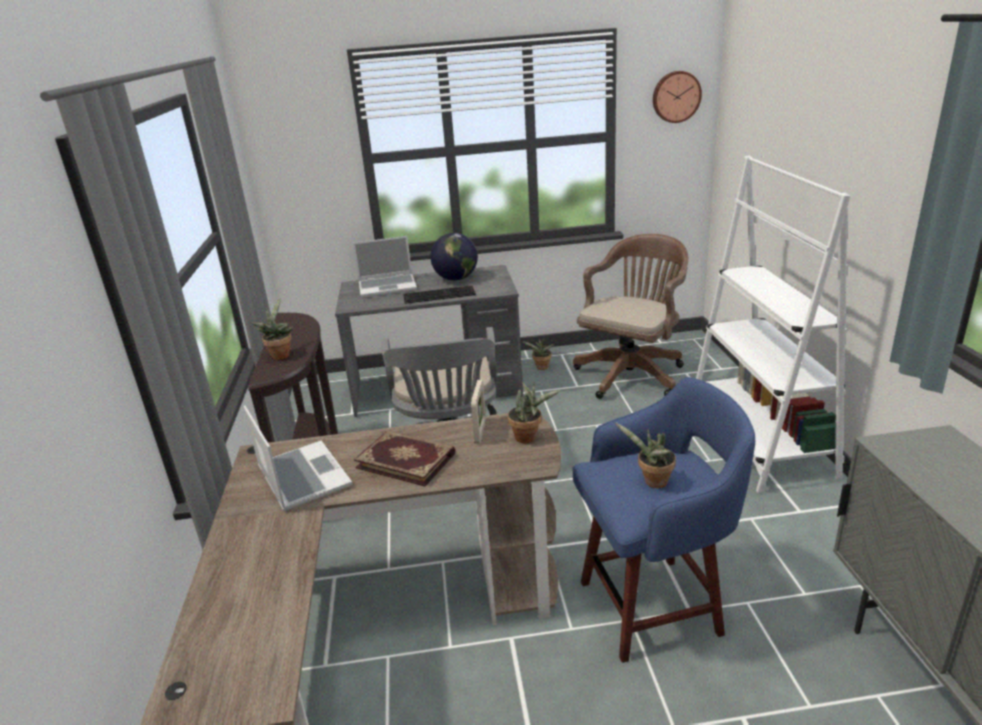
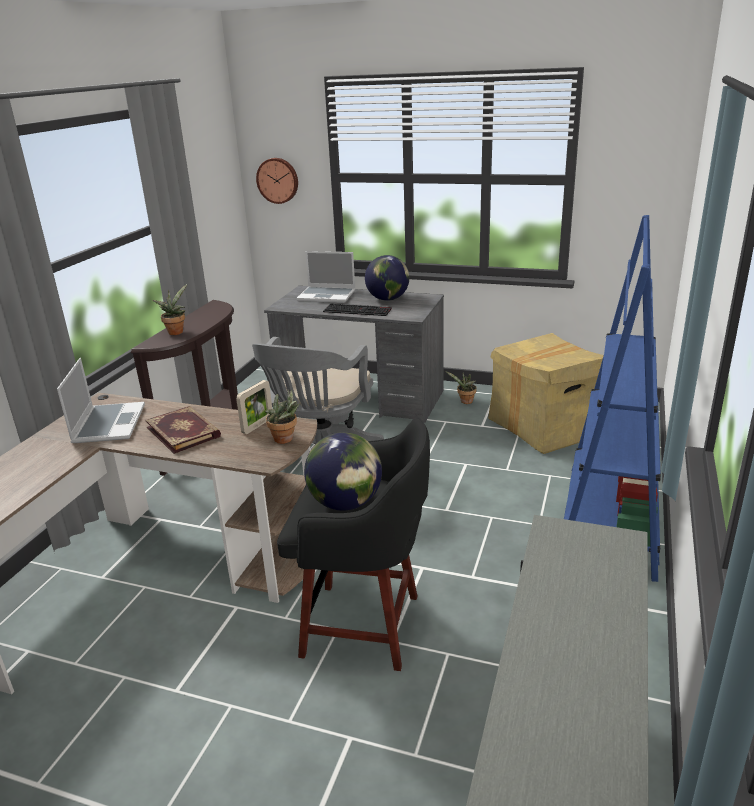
camera: 25 degrees right, 0 degrees up
brown office chair [573,234,688,399] -> cardboard box [488,333,604,454]
blue stool [573,377,755,663] -> black stool [277,418,430,671]
potted plant [615,422,676,488] -> globe [304,432,382,511]
wall clock [653,71,702,123] -> wall clock moved to [256,158,298,204]
white bookcase [696,156,851,493] -> blue bookcase [564,215,661,582]

